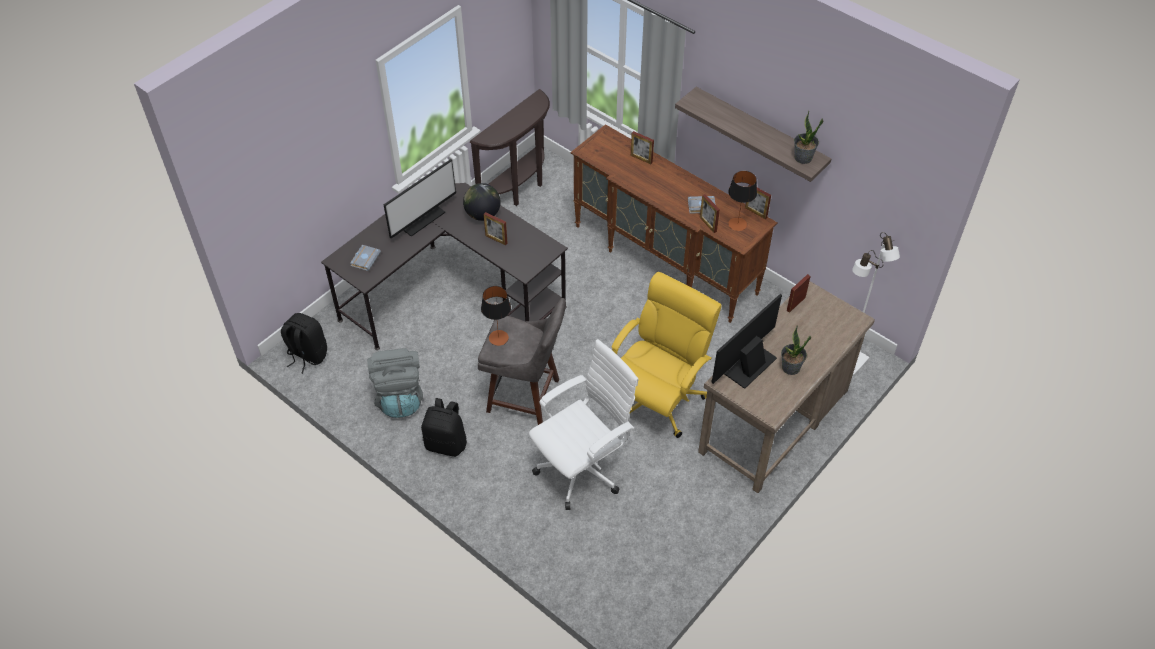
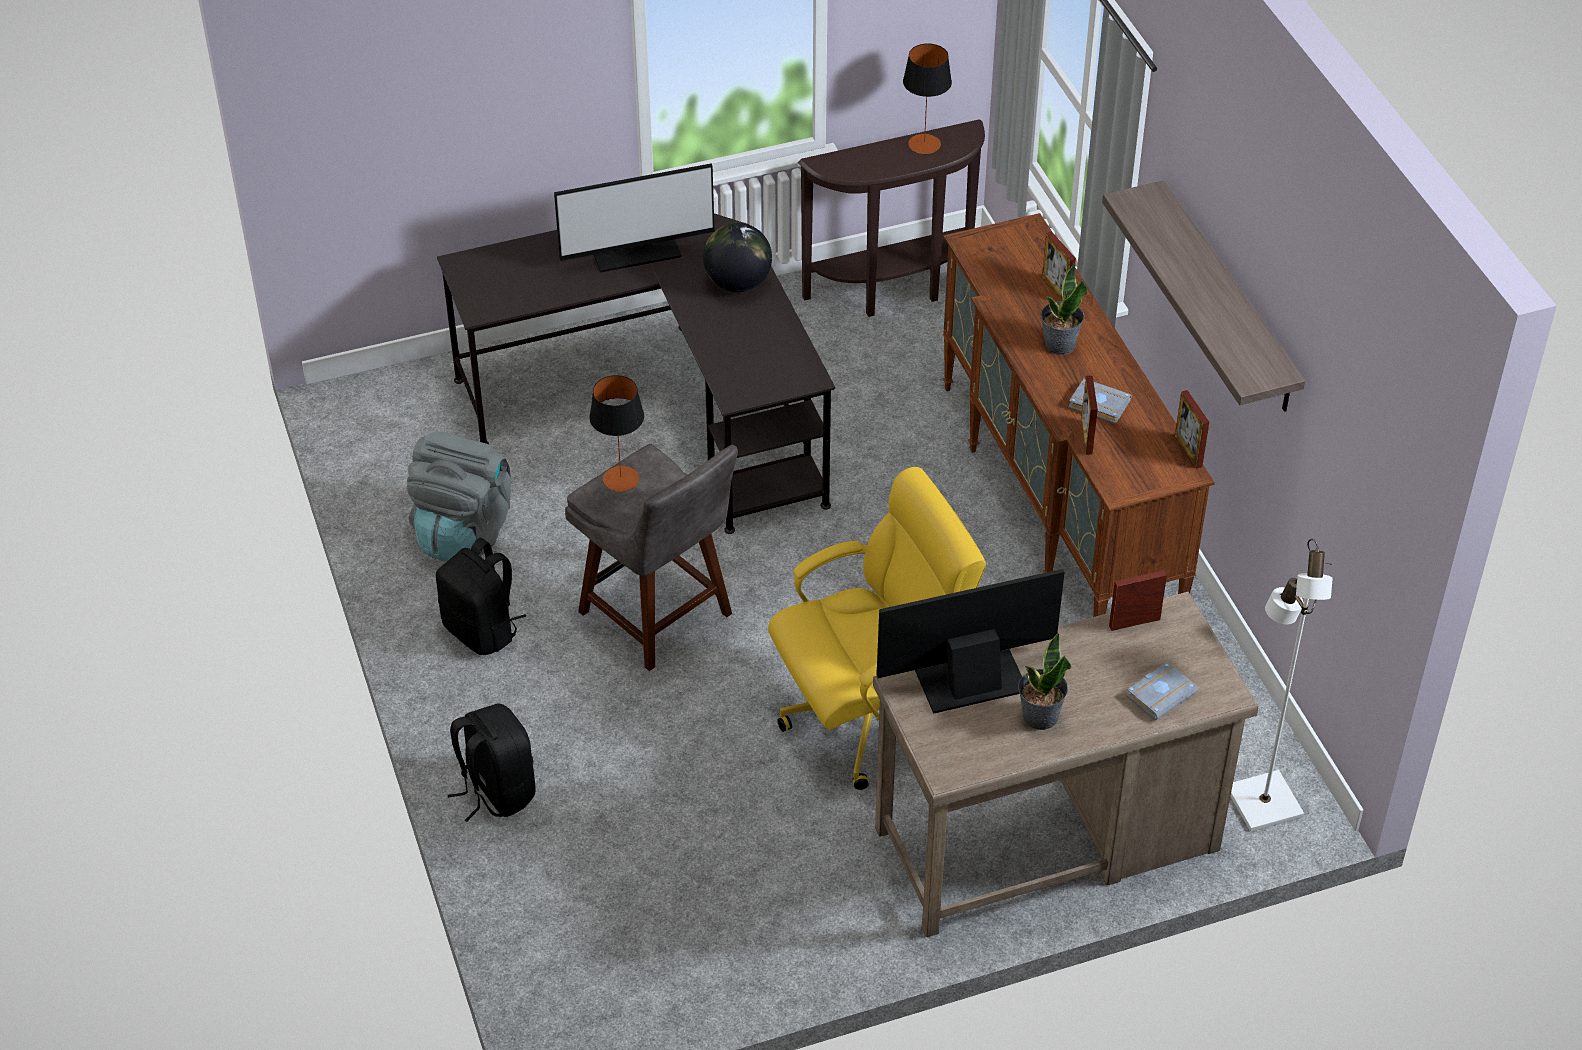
camera: 30 degrees right, 5 degrees down
black backpack [281,313,327,374] -> black backpack moved to [448,703,535,822]
grey book [350,245,381,271] -> grey book moved to [1126,662,1198,720]
picture frame [484,212,508,246] -> none
white office chair [529,339,639,510] -> none
table lamp [728,171,757,231] -> table lamp moved to [903,44,952,154]
potted plant [794,111,823,164] -> potted plant moved to [1041,263,1088,355]

